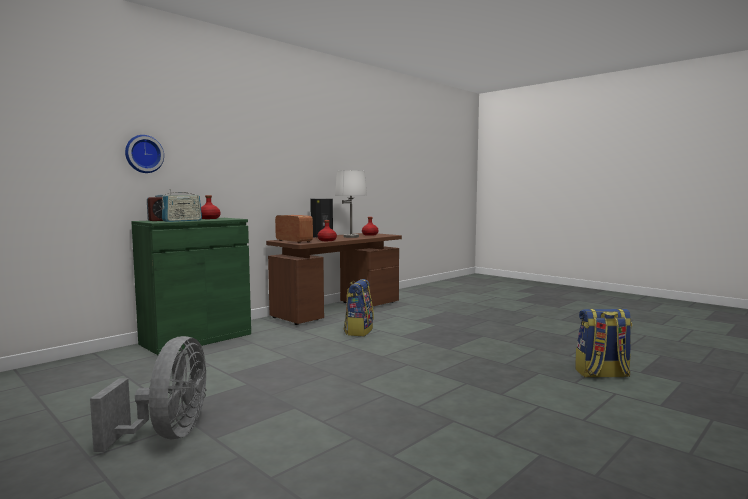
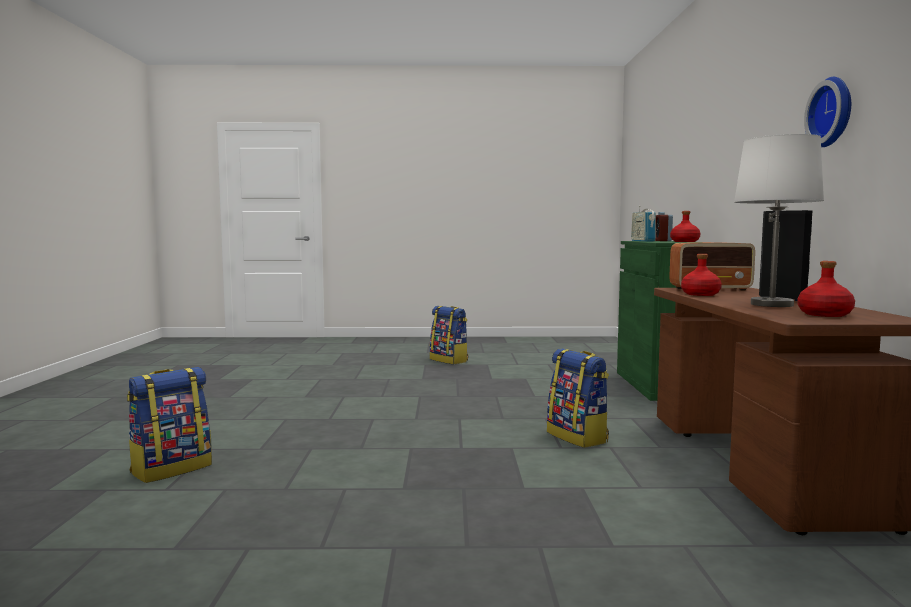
camera: 135 degrees right, 0 degrees up
grey fan [90,336,207,452] -> backpack [430,306,468,364]
wall clock [125,135,164,173] -> wall clock moved to [804,77,851,147]

